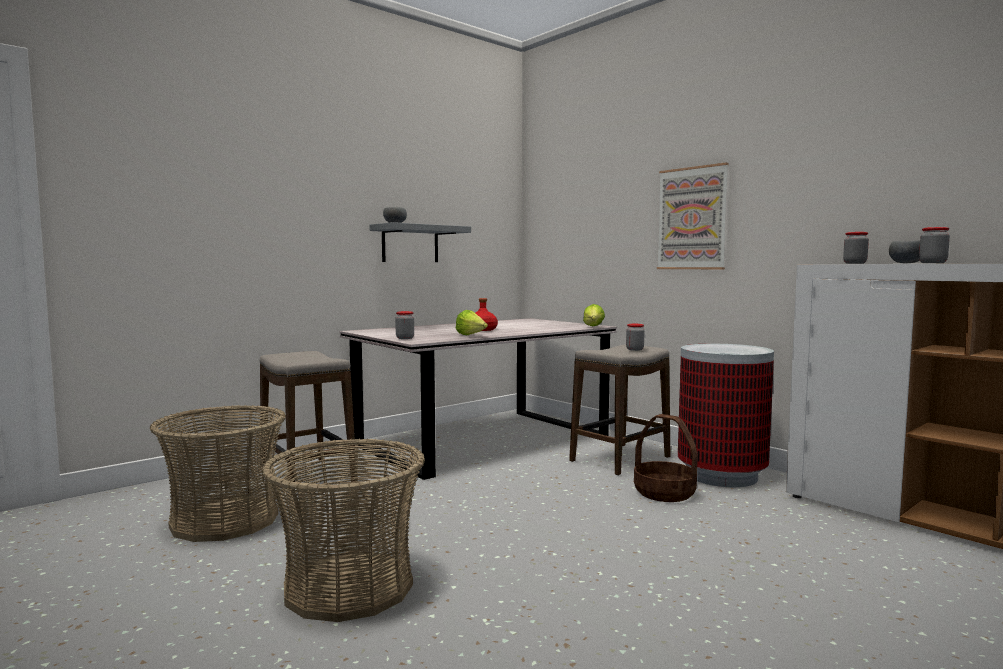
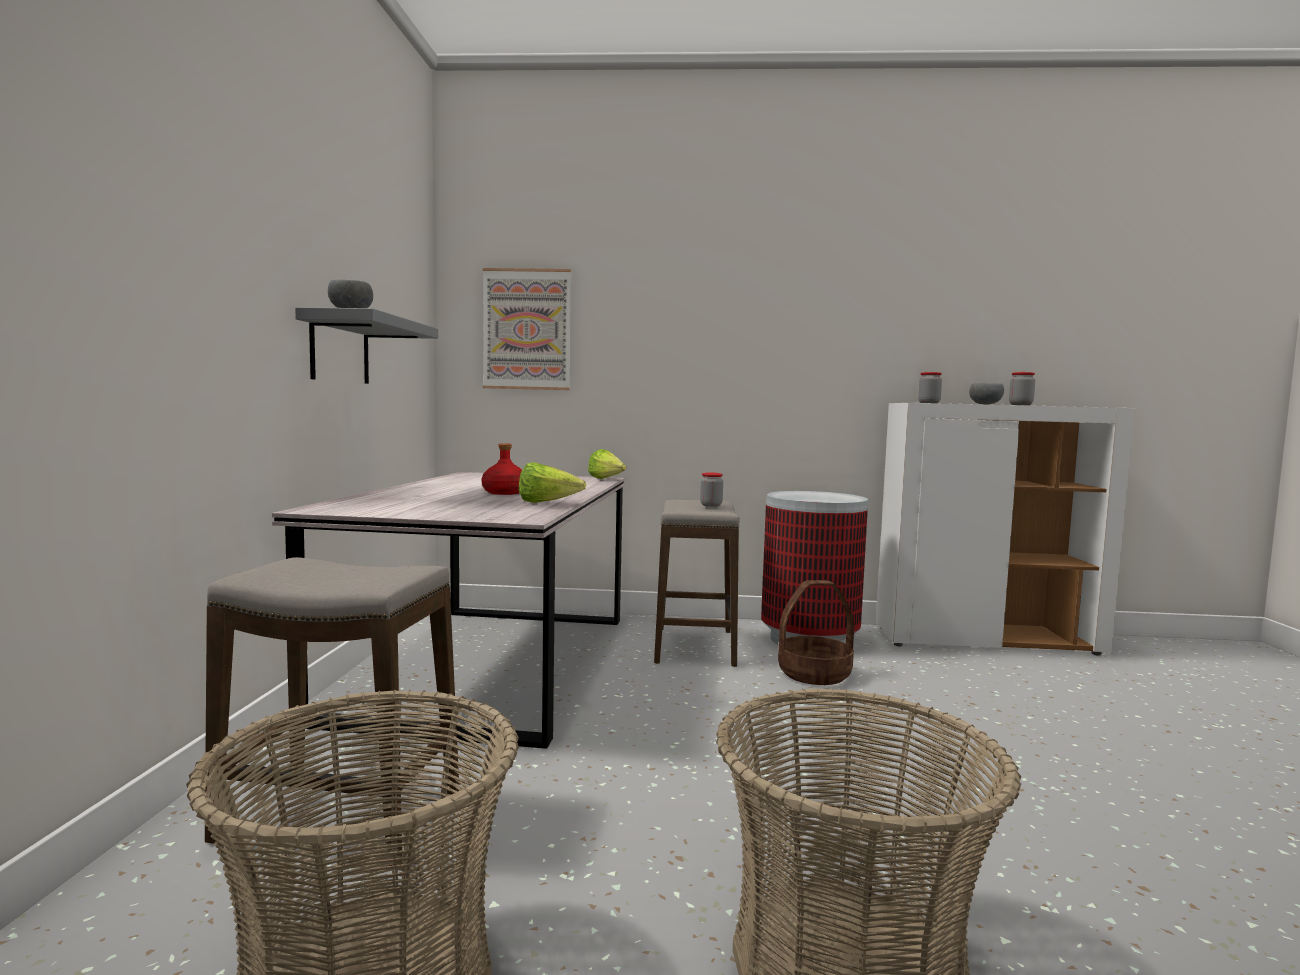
camera: 45 degrees left, 0 degrees up
jar [395,311,414,339] -> none
picture [657,162,729,269] -> picture moved to [483,268,571,390]

